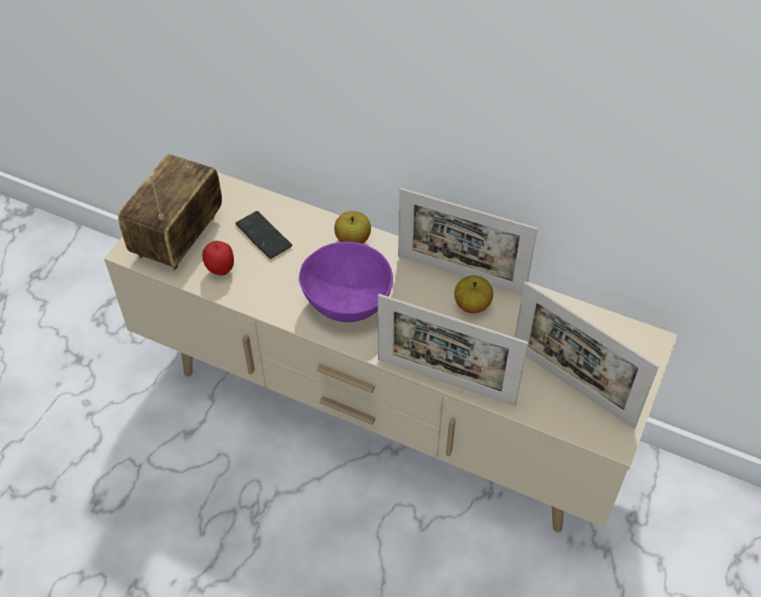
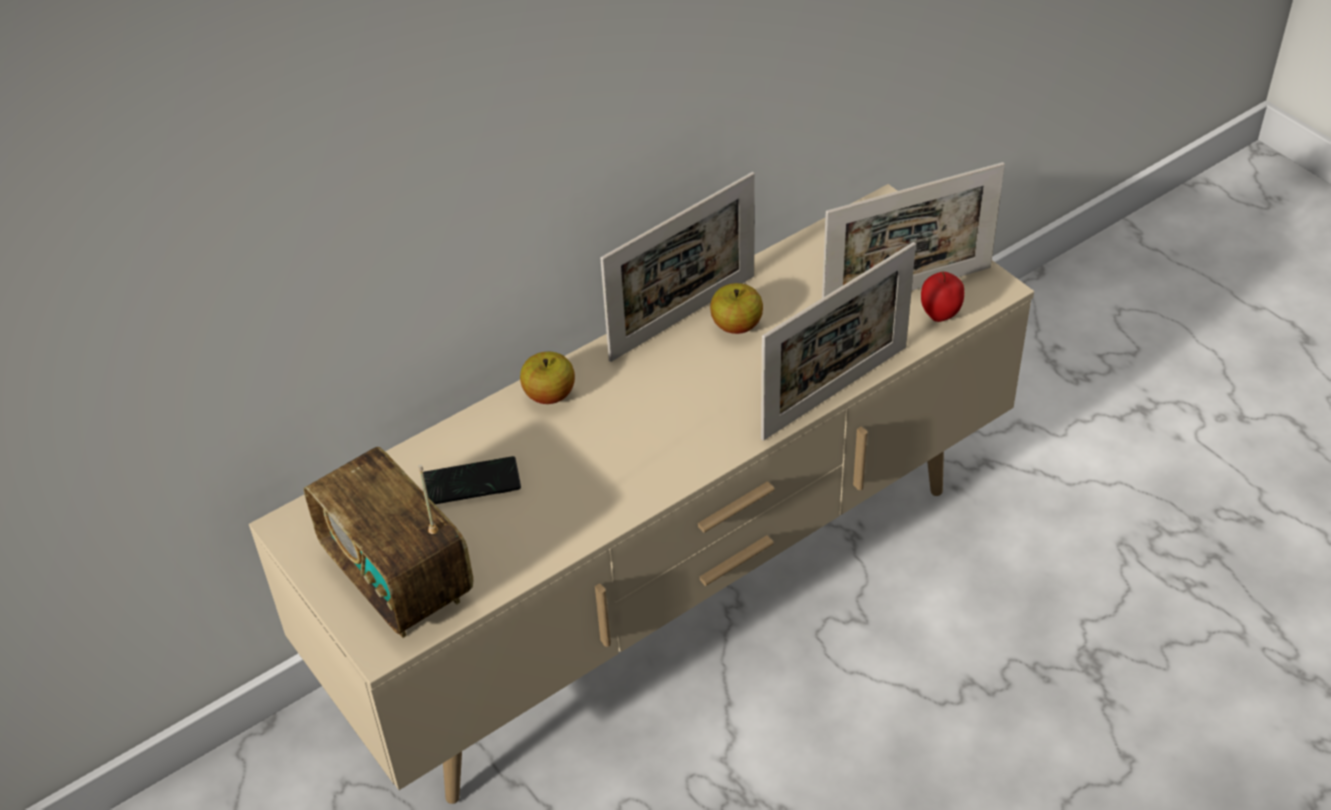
camera: 60 degrees left, 5 degrees down
apple [202,241,234,275] -> apple moved to [921,271,964,322]
purple bowl [299,242,393,322] -> none

